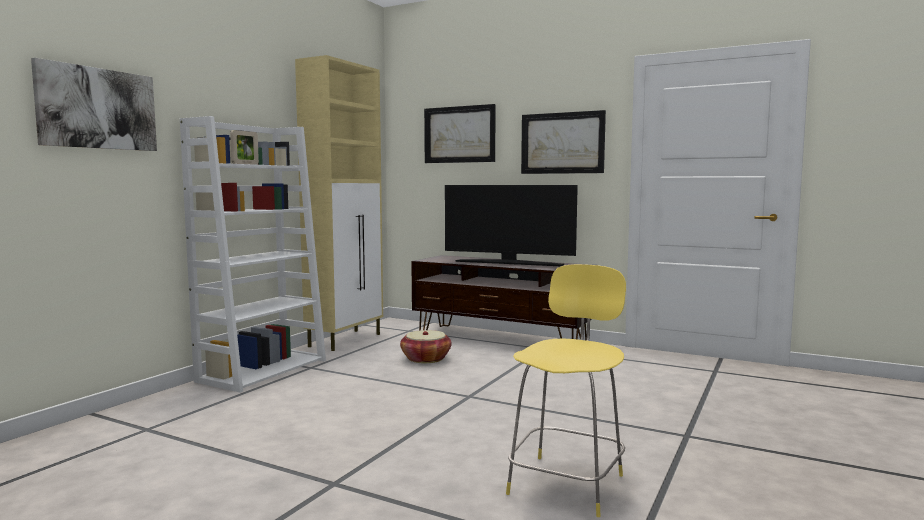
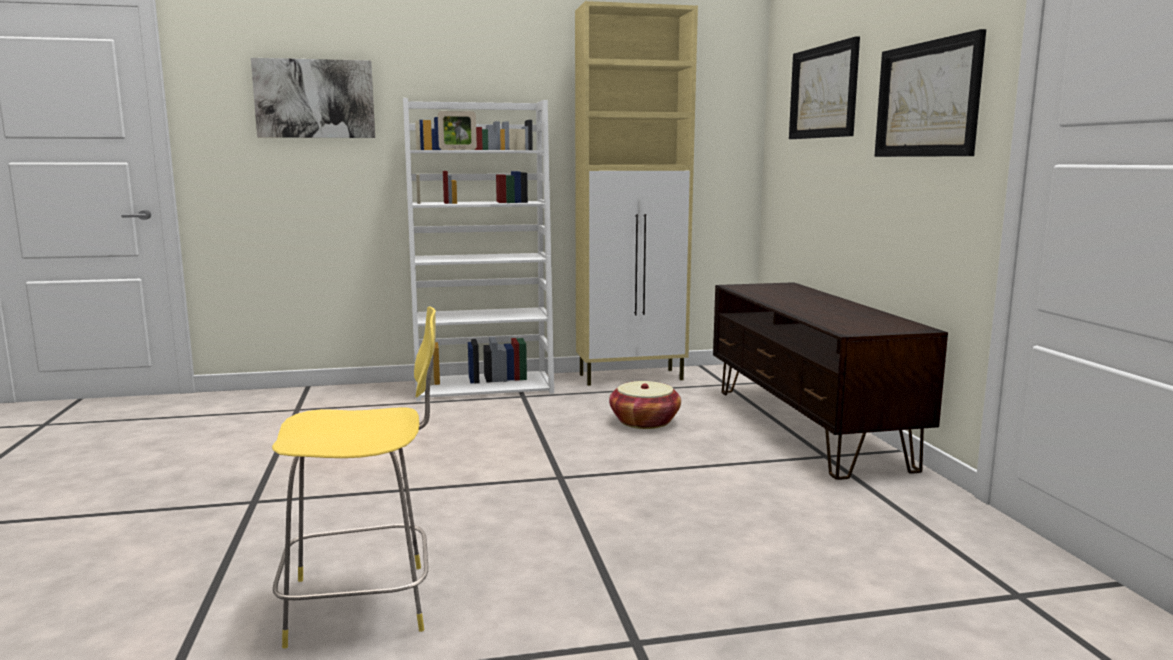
camera: 50 degrees right, 5 degrees up
television [445,185,578,266] -> none

